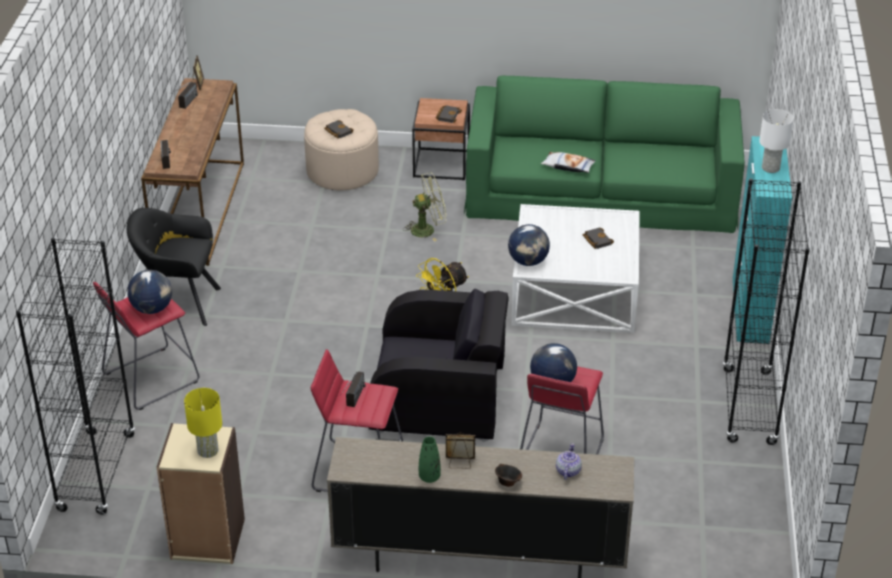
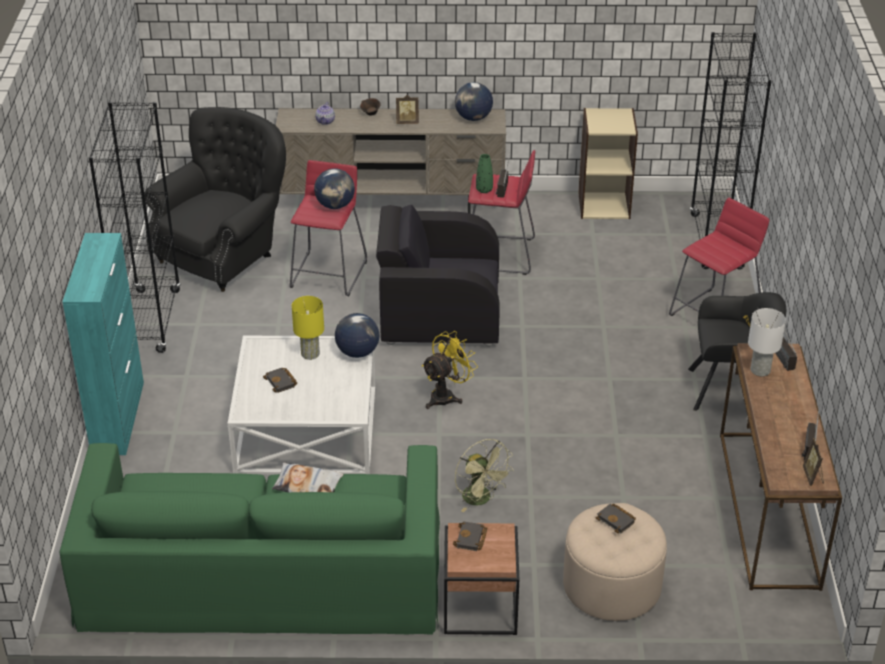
camera: 175 degrees right, 0 degrees up
globe [127,270,172,314] -> globe moved to [455,82,493,121]
yellow table lamp [184,388,222,458] -> yellow table lamp moved to [292,296,324,360]
green fan [403,173,446,241] -> green fan turned 105 degrees counterclockwise [455,439,514,512]
green vase [419,437,441,483] -> green vase moved to [476,154,493,193]
white table lamp [759,109,794,173] -> white table lamp moved to [748,308,786,376]
none -> black armchair [144,107,286,292]

